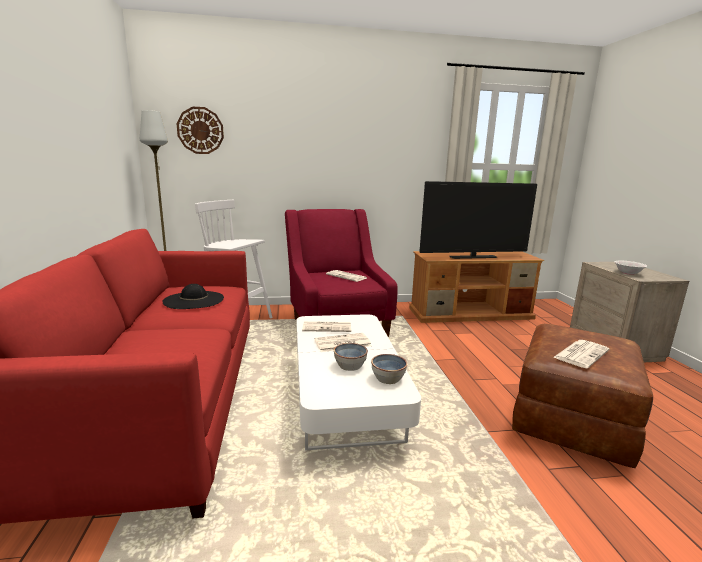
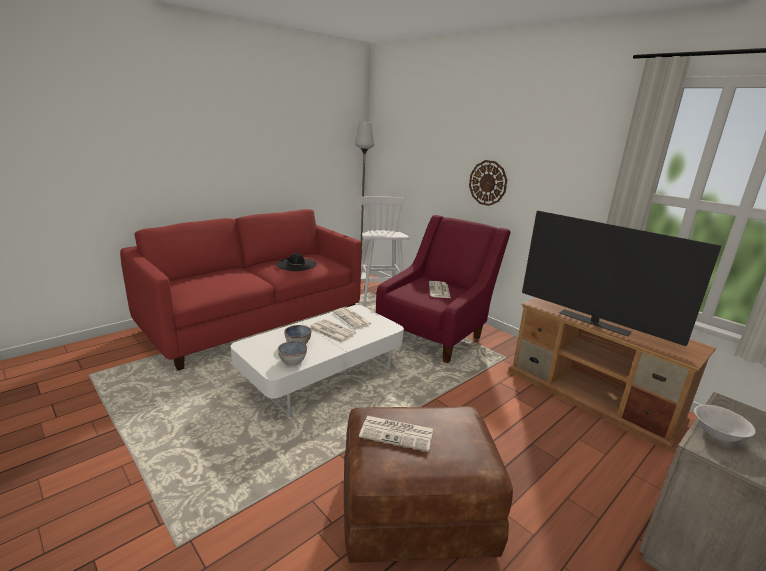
camera: 55 degrees right, 5 degrees up
wall clock [177,107,224,154] -> wall clock moved to [469,160,507,206]

